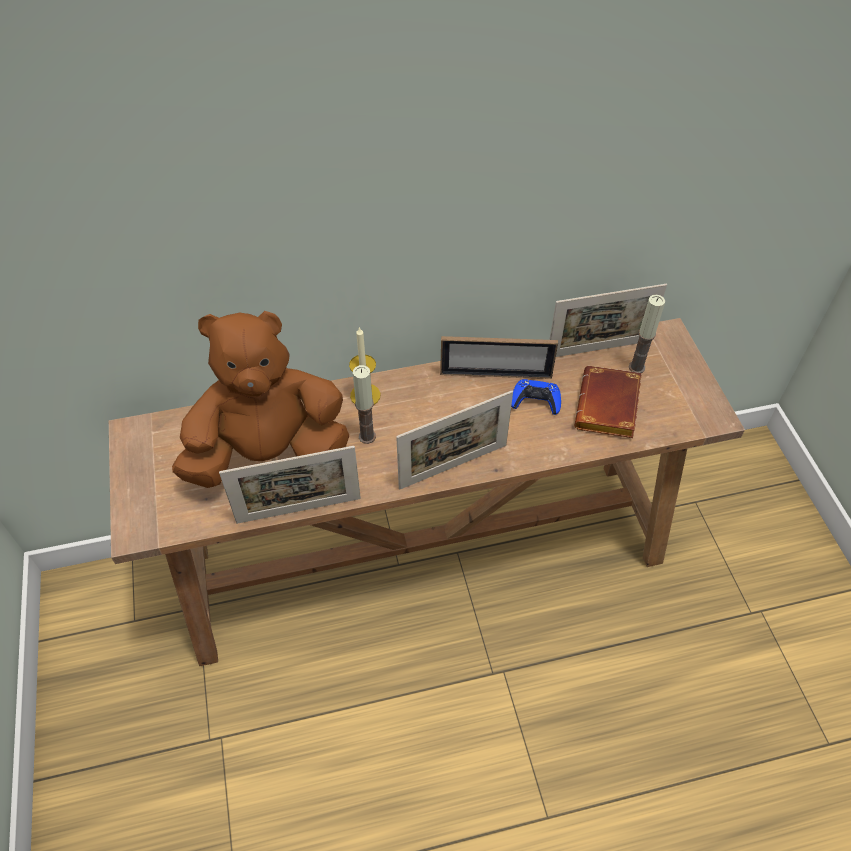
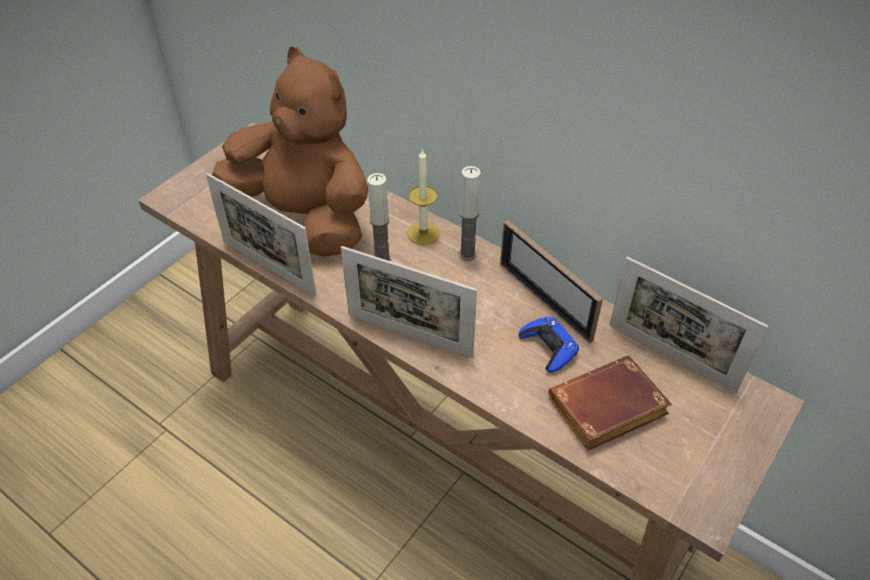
camera: 50 degrees right, 5 degrees down
candle [629,295,665,373] -> candle moved to [459,166,481,261]

